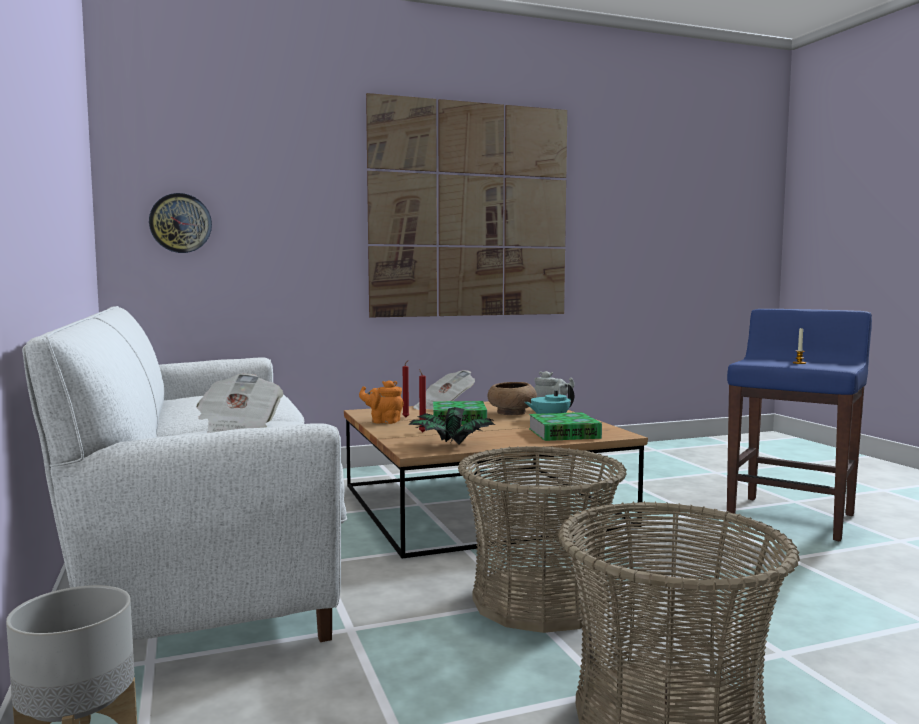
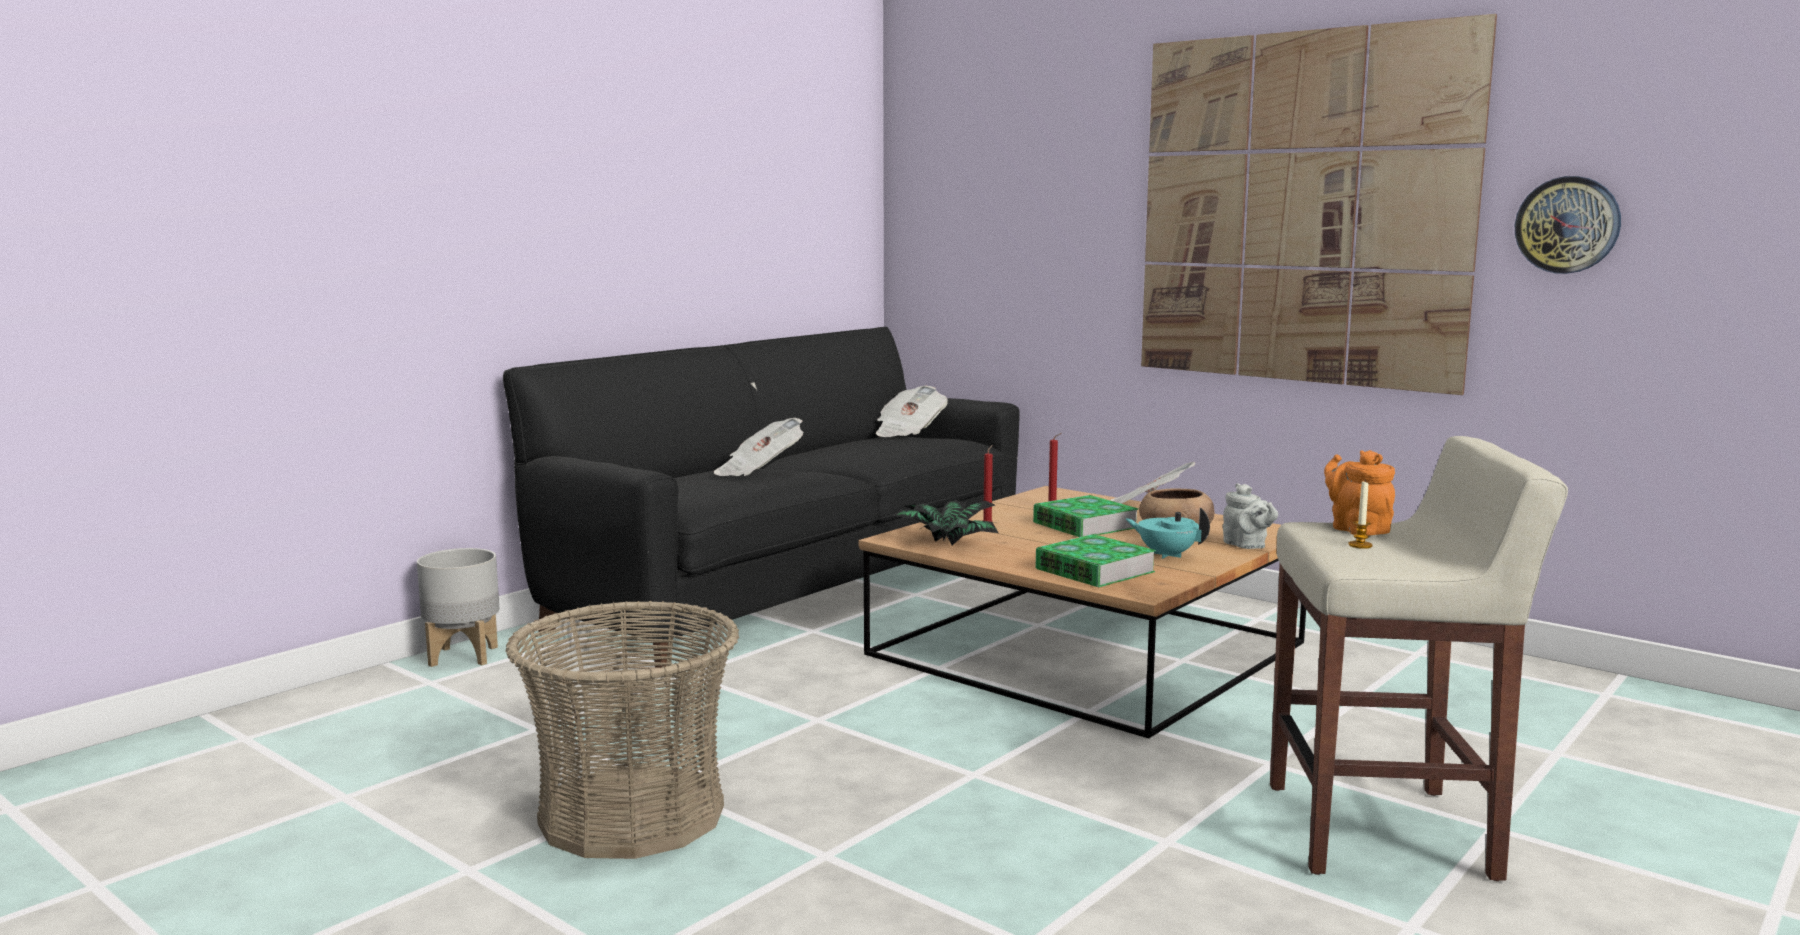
camera: 60 degrees right, 5 degrees up
white sofa [22,306,347,642] -> black sofa [503,327,1020,668]
wall clock [149,193,212,253] -> wall clock moved to [1515,176,1621,274]
orange teapot [359,380,404,424] -> orange teapot moved to [1324,450,1395,536]
basket [458,446,627,633] -> none
blue stool [727,309,872,541] -> beige stool [1270,436,1568,881]
none -> newspaper [876,386,948,437]

